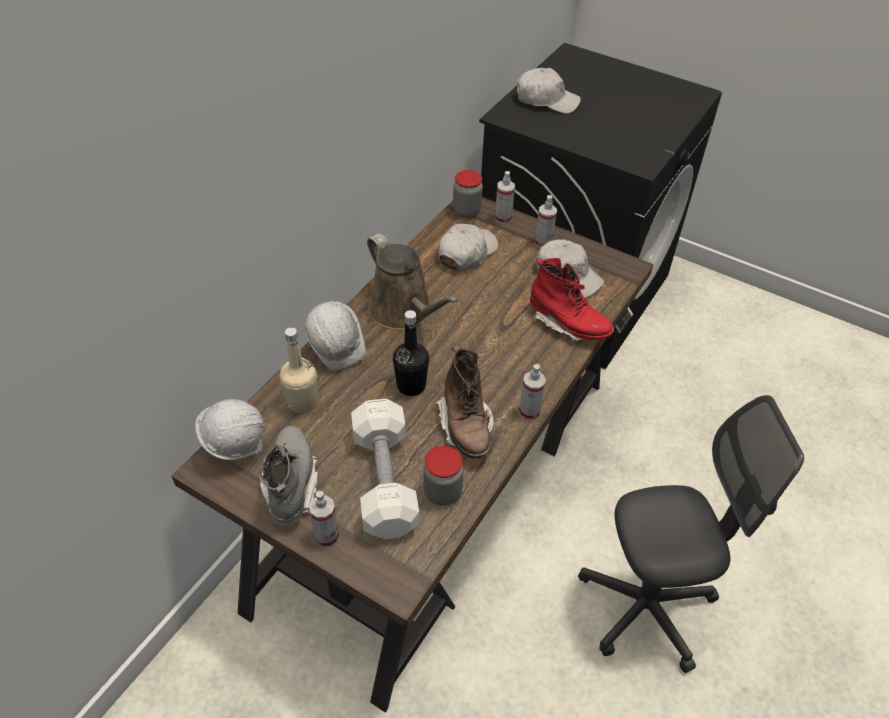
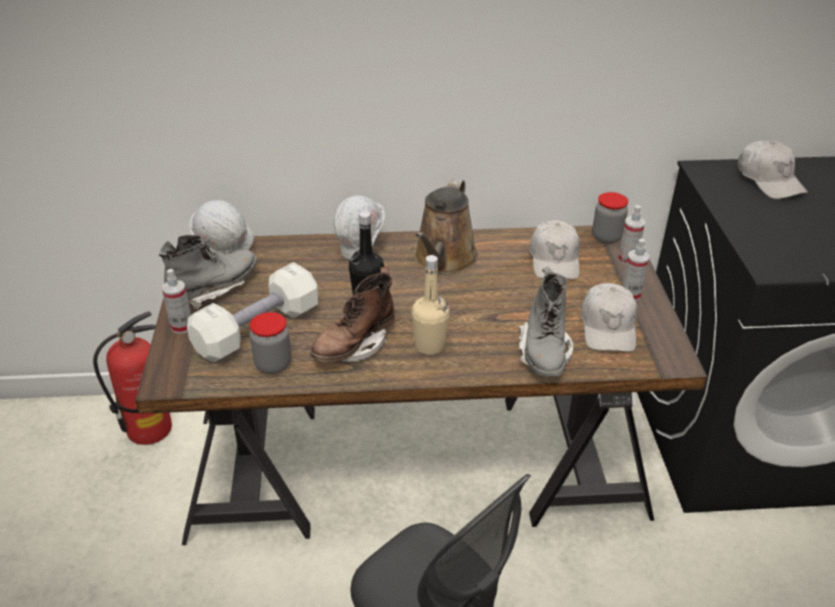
camera: 55 degrees right, 10 degrees down
beige bottle [279,327,317,414] -> beige bottle moved to [412,255,450,355]
white cap [438,224,498,271] -> white cap turned 90 degrees clockwise [529,220,580,279]
spray bottle [519,364,546,420] -> none
red boot [530,258,614,341] -> grey boot [518,267,573,376]
none -> fire extinguisher [93,311,172,445]

